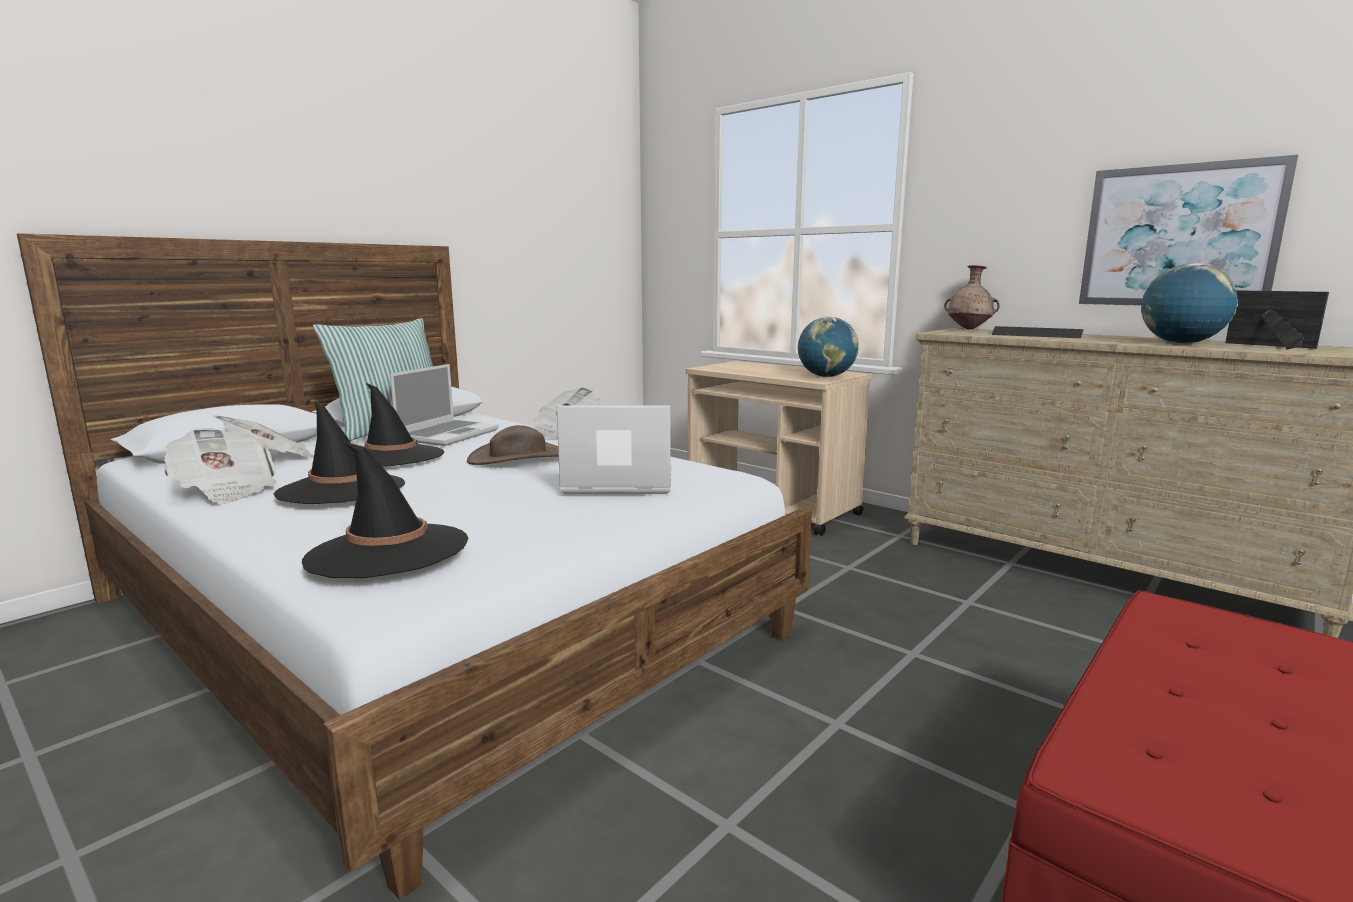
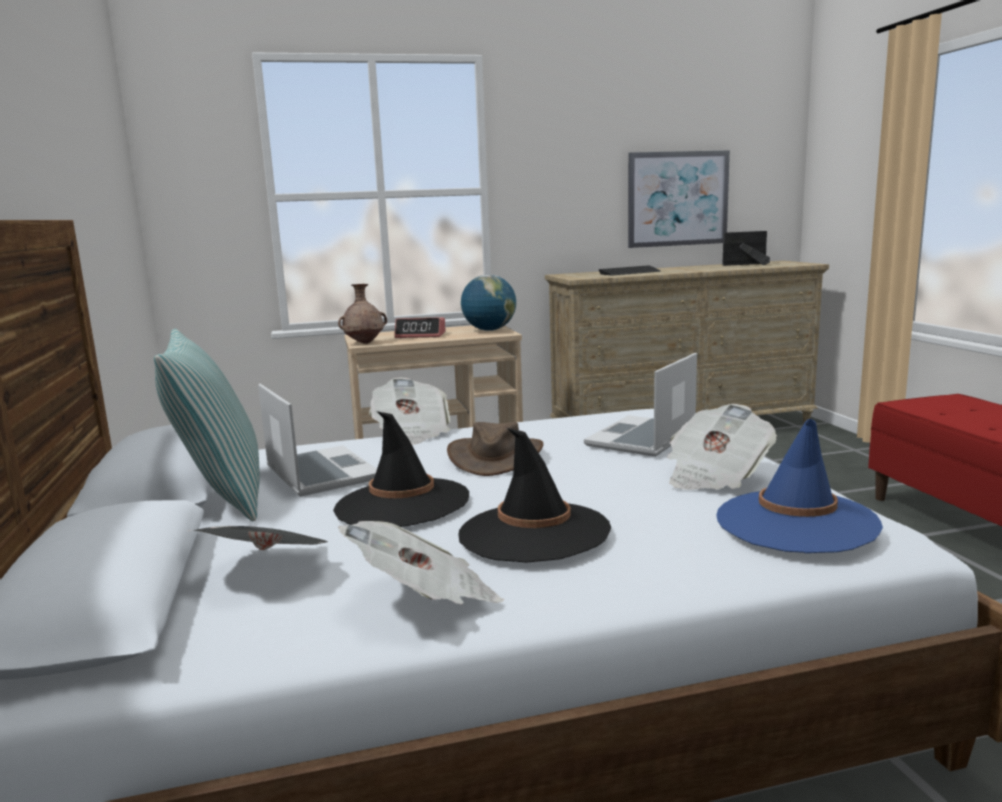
camera: 55 degrees left, 0 degrees up
black hat [302,441,468,578] -> blue hat [716,418,883,553]
brown vase [944,265,1000,330] -> brown vase moved to [338,284,387,344]
globe [1141,263,1238,344] -> none
none -> alarm clock [394,317,446,338]
none -> newspaper [667,404,777,490]

